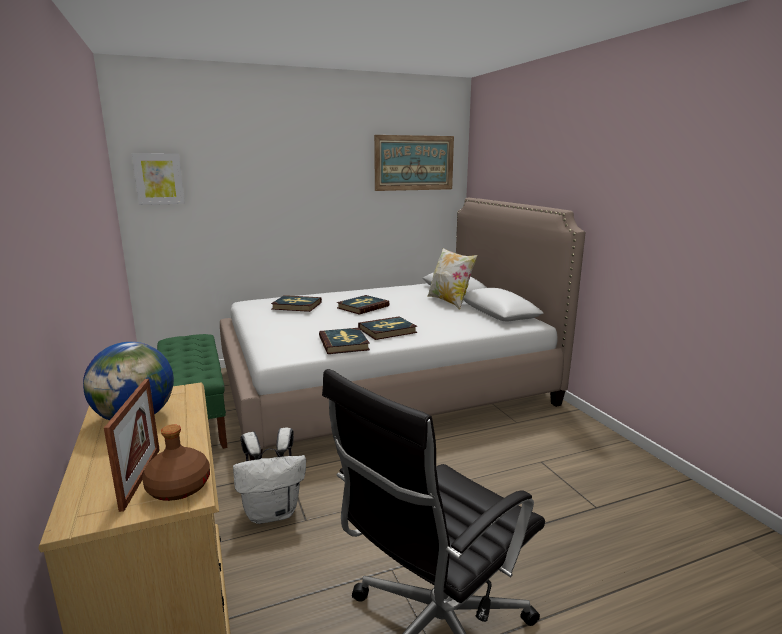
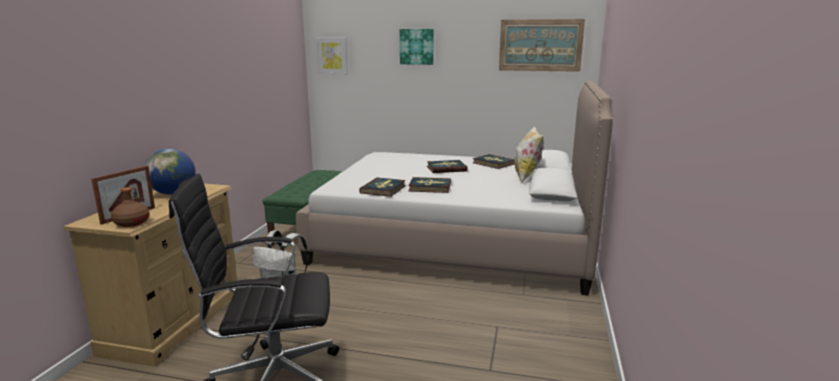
camera: 35 degrees right, 0 degrees up
book [271,295,322,312] -> book moved to [473,154,515,169]
none -> picture [400,29,434,65]

